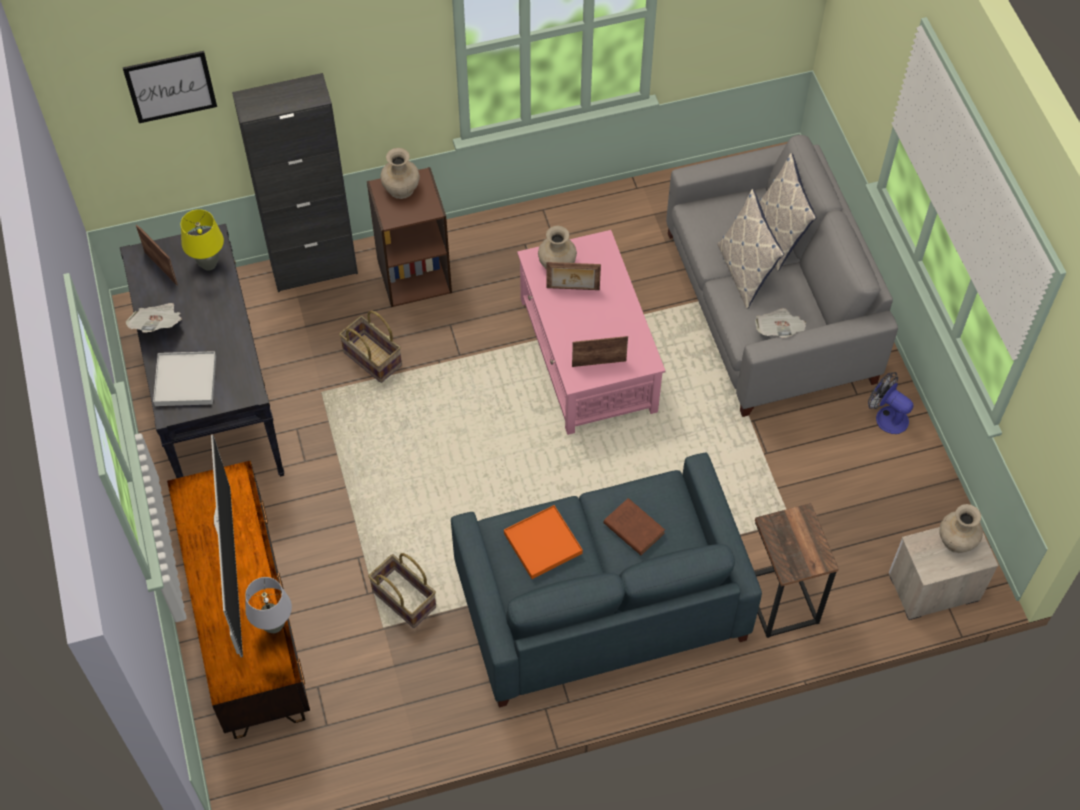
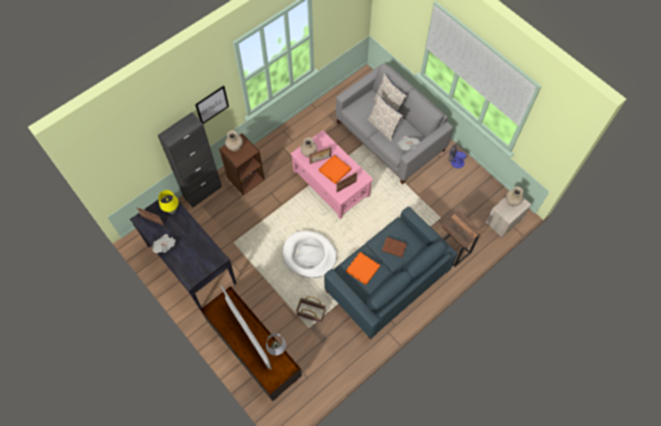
camera: 25 degrees left, 5 degrees up
picture [123,51,217,123] -> picture moved to [195,85,229,124]
white tray [153,351,216,406] -> none
basket [339,310,402,383] -> none
none -> white dog bed [282,230,337,278]
none -> orange tray [319,155,351,184]

